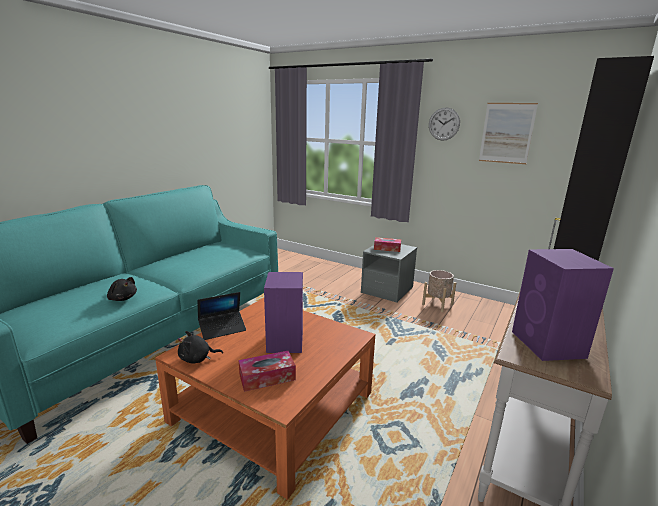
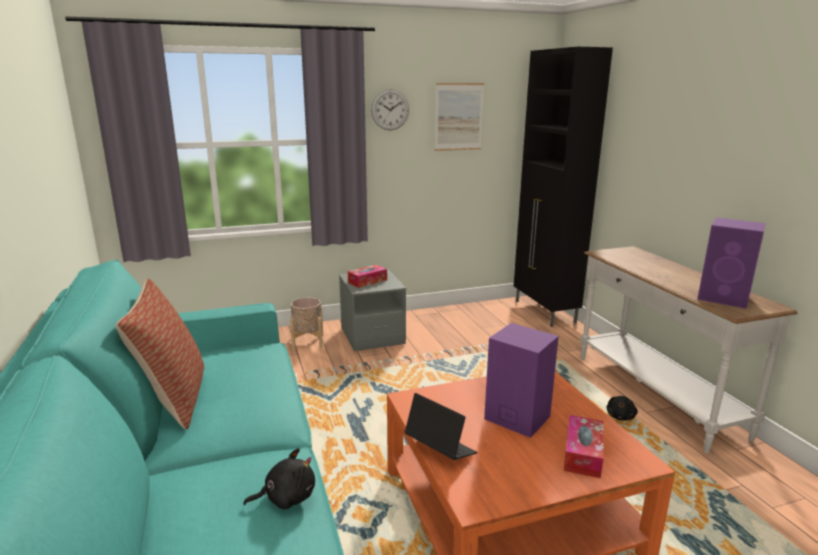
camera: 50 degrees left, 0 degrees up
black plush toy [178,331,223,364] -> black plush toy moved to [607,396,638,420]
laptop [197,292,246,340] -> laptop turned 60 degrees counterclockwise [404,393,477,460]
beige planter [422,270,456,312] -> beige planter moved to [290,297,323,349]
none -> pillow [116,279,204,430]

